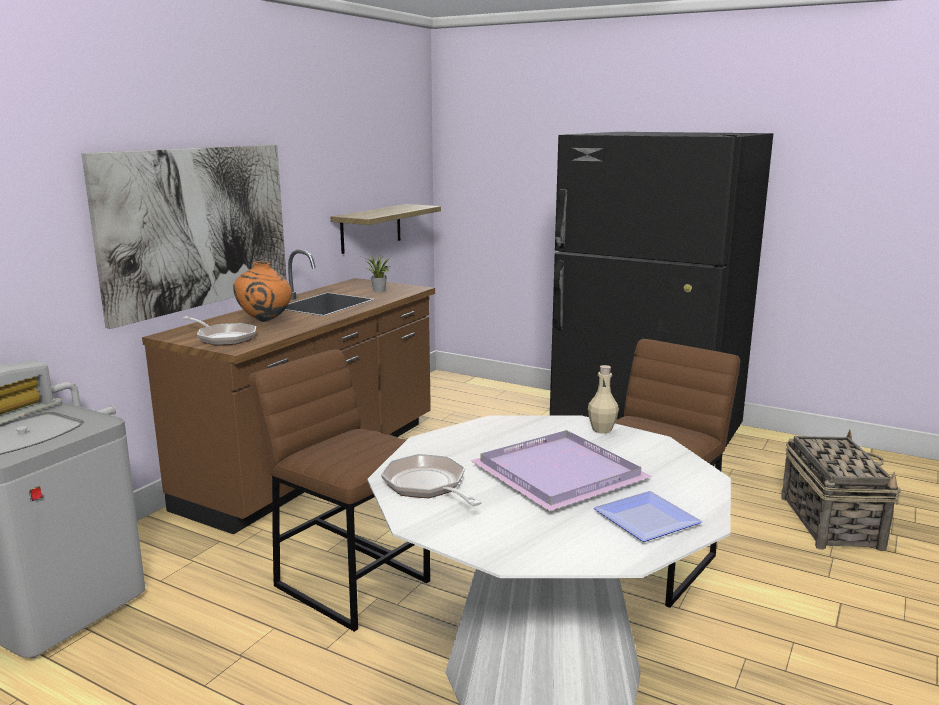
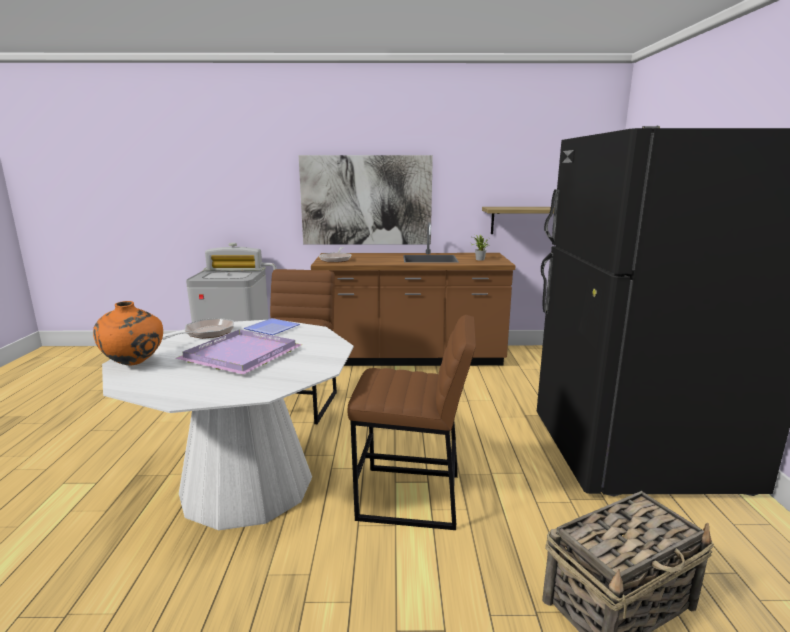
camera: 60 degrees right, 0 degrees up
orange vase [233,261,292,322] -> orange vase moved to [93,301,163,366]
beige bottle [588,365,619,434] -> none
plate [593,491,703,542] -> plate moved to [244,318,300,335]

